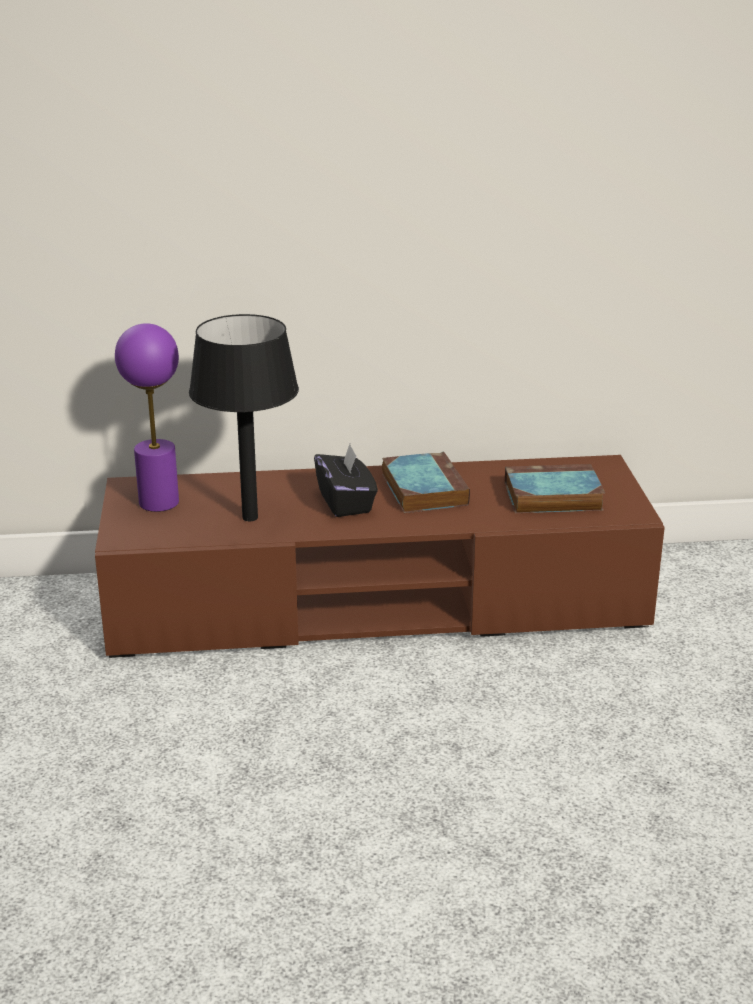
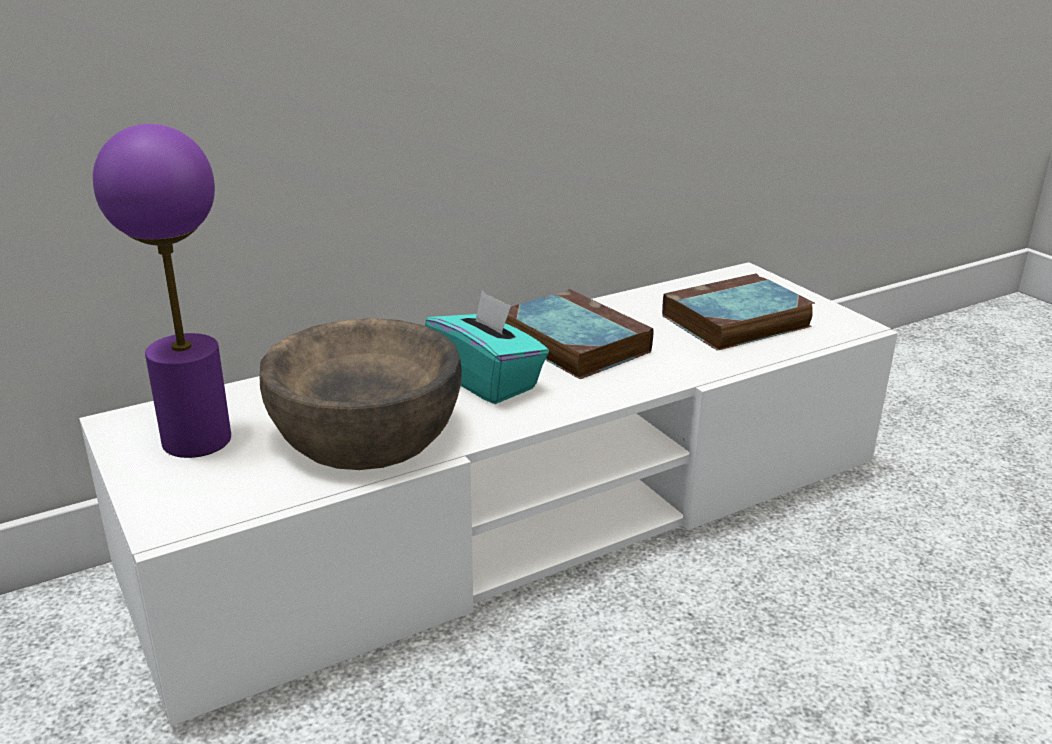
camera: 25 degrees left, 0 degrees up
brown tv stand [95,455,665,658] -> white tv stand [79,262,898,726]
black table lamp [189,314,299,521] -> brown bowl [260,318,462,470]
black tissue box [314,444,378,517] -> turquoise tissue box [425,290,549,404]

